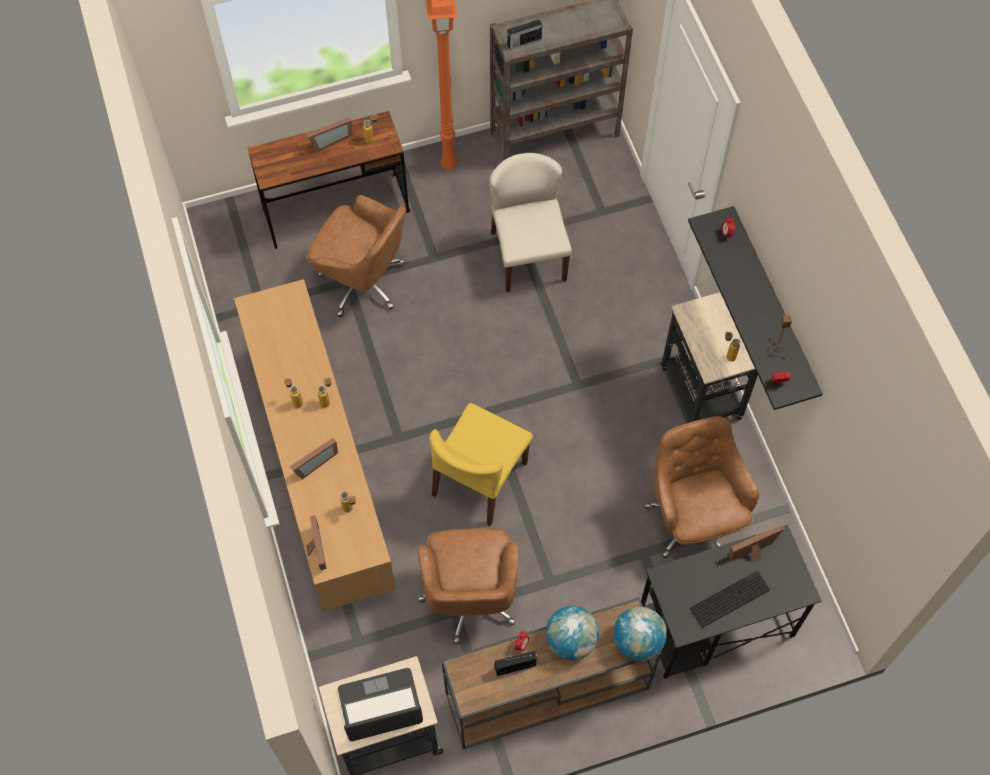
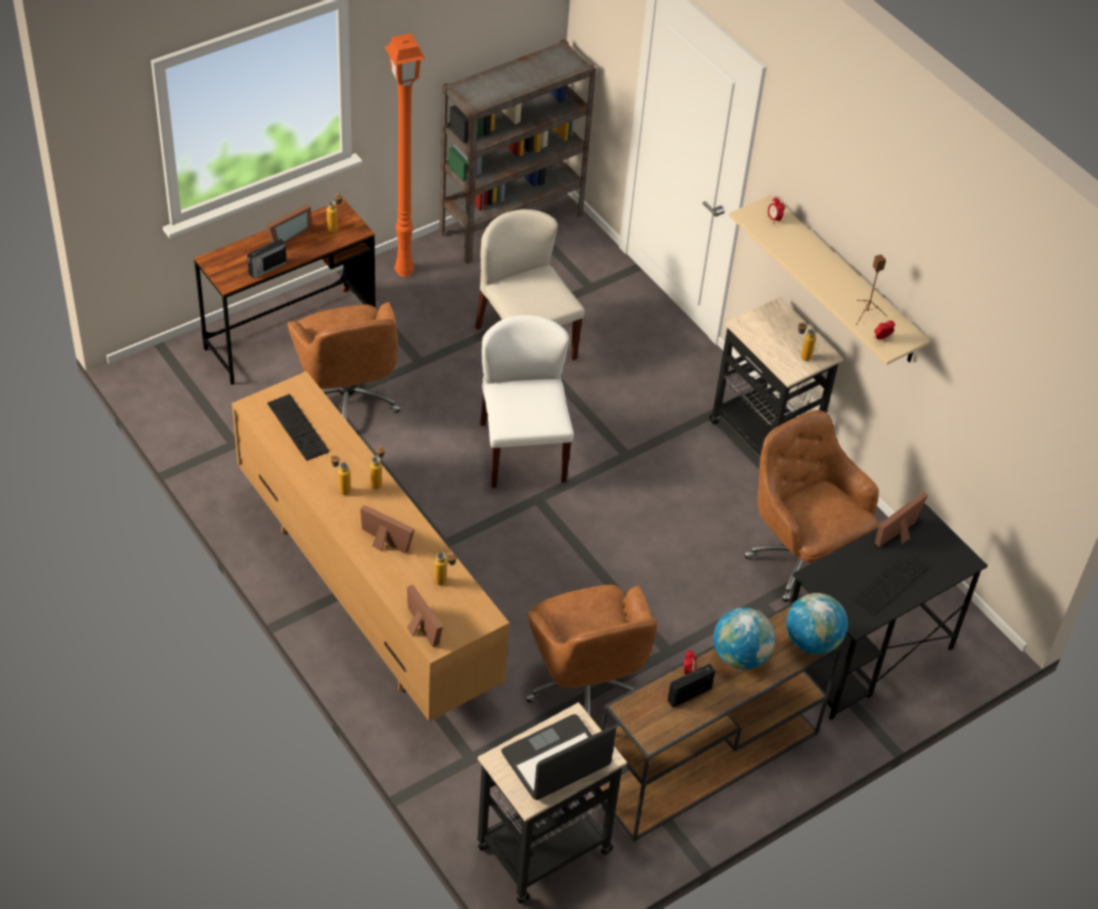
camera: 20 degrees left, 15 degrees down
picture frame [290,438,338,479] -> picture frame turned 90 degrees counterclockwise [360,505,415,554]
brown office chair [306,195,406,317] -> brown office chair turned 60 degrees clockwise [288,302,400,419]
yellow chair [430,403,533,526] -> none
radio [507,19,542,50] -> radio moved to [247,237,287,279]
black shelf [688,206,823,410] -> beige shelf [729,195,930,365]
none -> keyboard [267,394,329,461]
none -> white chair [480,315,574,488]

